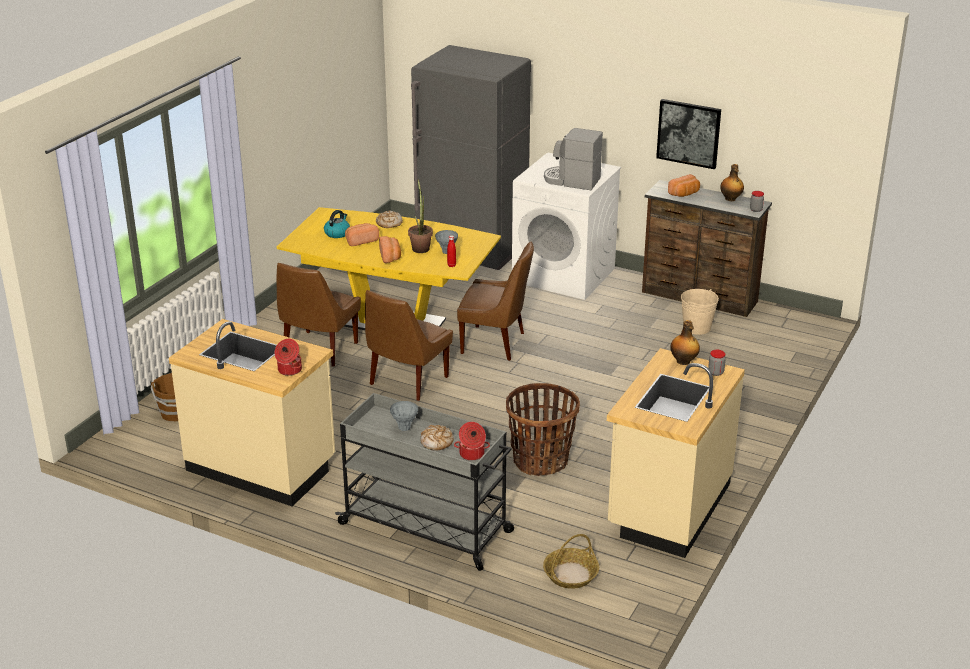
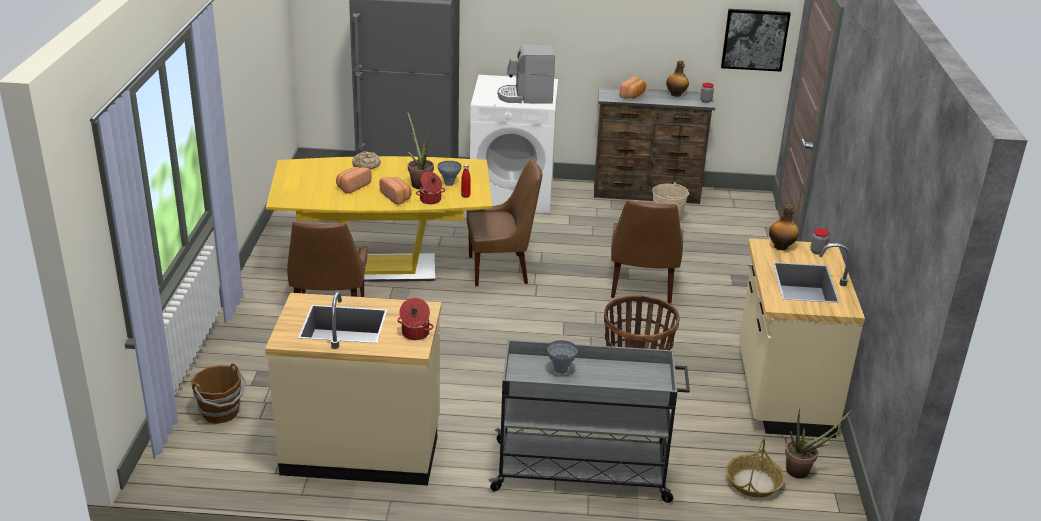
camera: 25 degrees left, 0 degrees up
kettle [324,210,350,238] -> none
brown chair [365,290,453,401] -> brown chair moved to [611,200,683,304]
bread [421,425,454,451] -> none
cooking pot [454,422,490,460] -> cooking pot moved to [416,172,445,204]
picture [656,99,721,169] -> picture moved to [721,9,791,72]
none -> potted plant [785,409,852,478]

